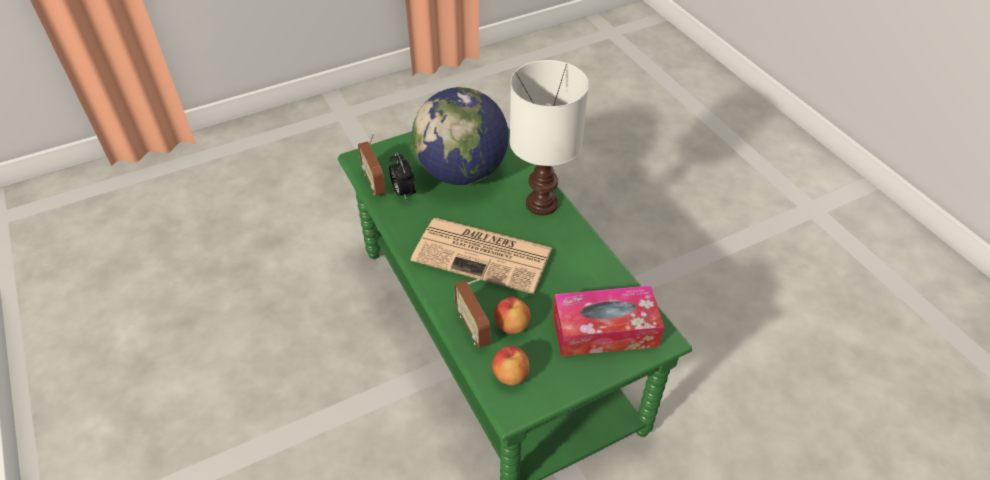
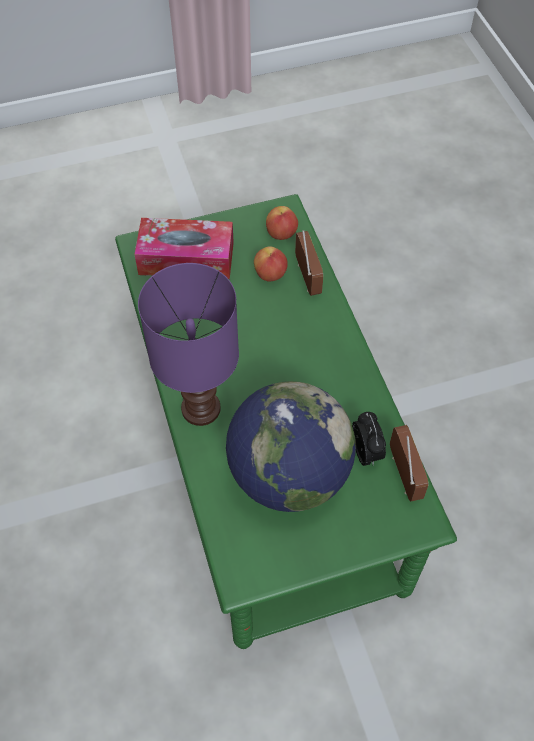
camera: 170 degrees left, 10 degrees up
newspaper [411,218,552,294] -> none
white table lamp [510,60,589,216] -> purple table lamp [138,263,239,426]

